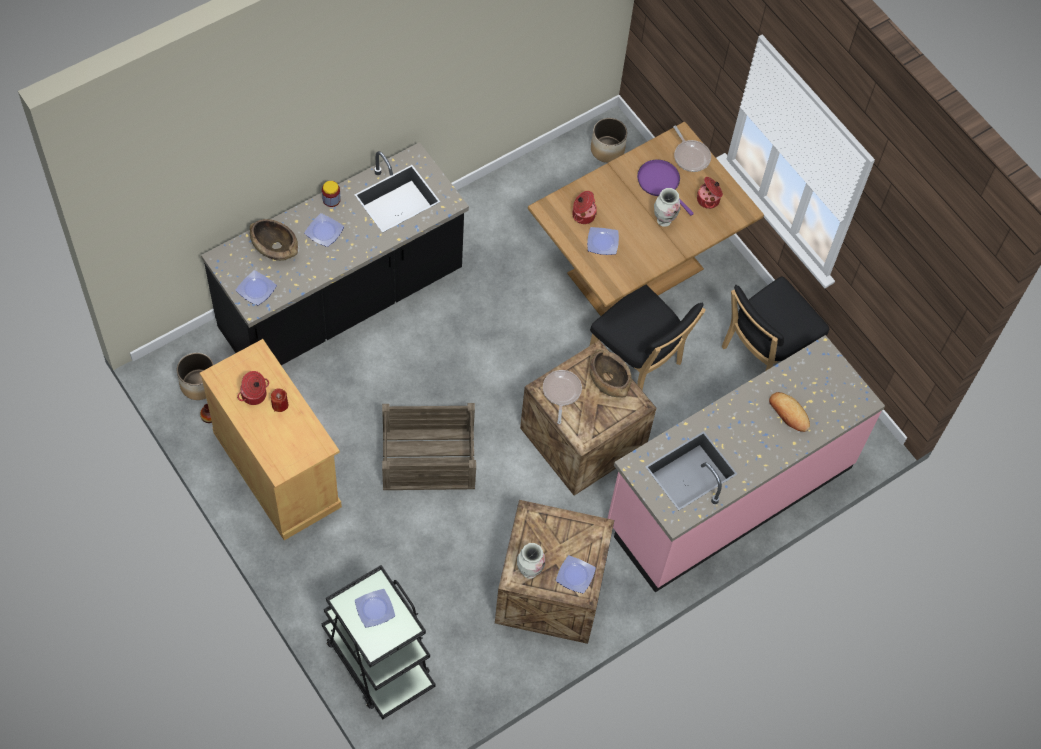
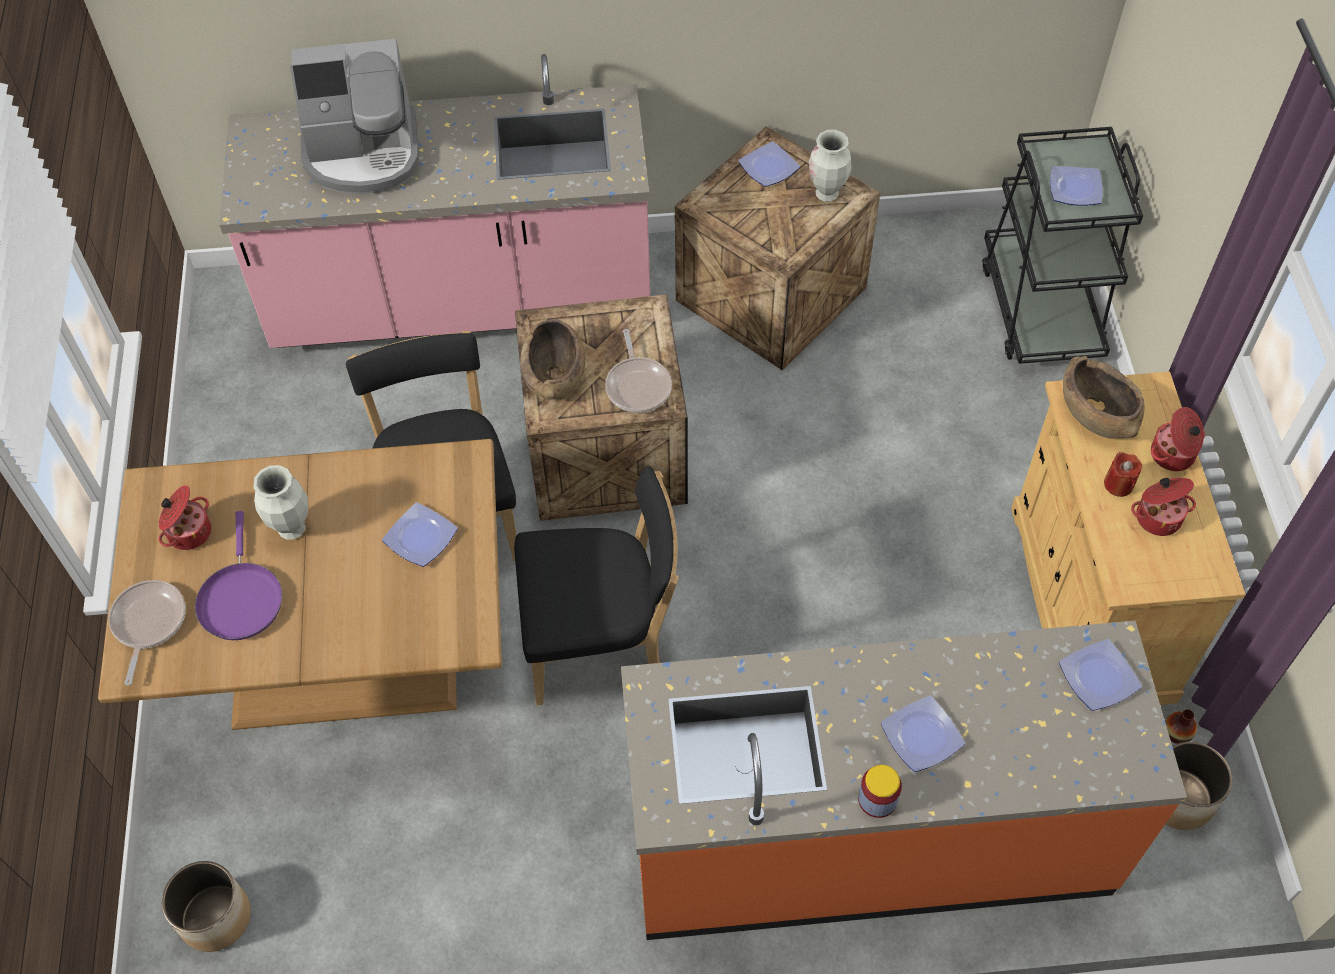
camera: 145 degrees left, 5 degrees down
black counter [201,142,469,365] -> orange counter [621,621,1187,940]
brown bowl [250,219,298,261] -> brown bowl moved to [1063,356,1145,439]
crate [382,403,476,490] -> none
frying pan [543,370,582,424] -> frying pan turned 45 degrees counterclockwise [605,329,672,413]
cooking pot [572,191,597,224] -> cooking pot moved to [1151,407,1205,471]
black chair [722,277,829,370] -> black chair moved to [514,466,679,705]
bread [769,392,810,432] -> coffee machine [290,39,419,194]

